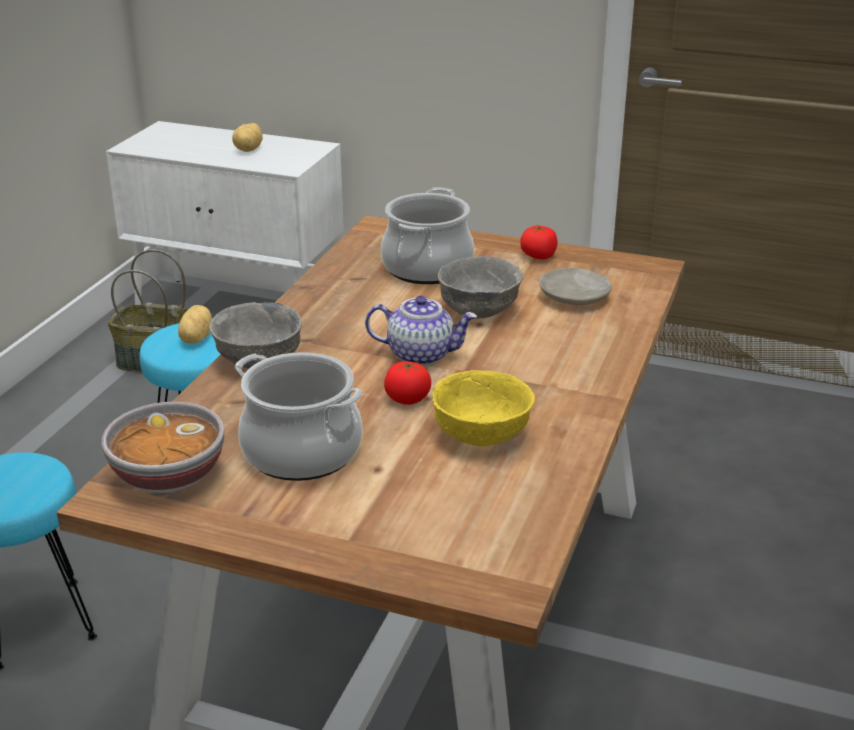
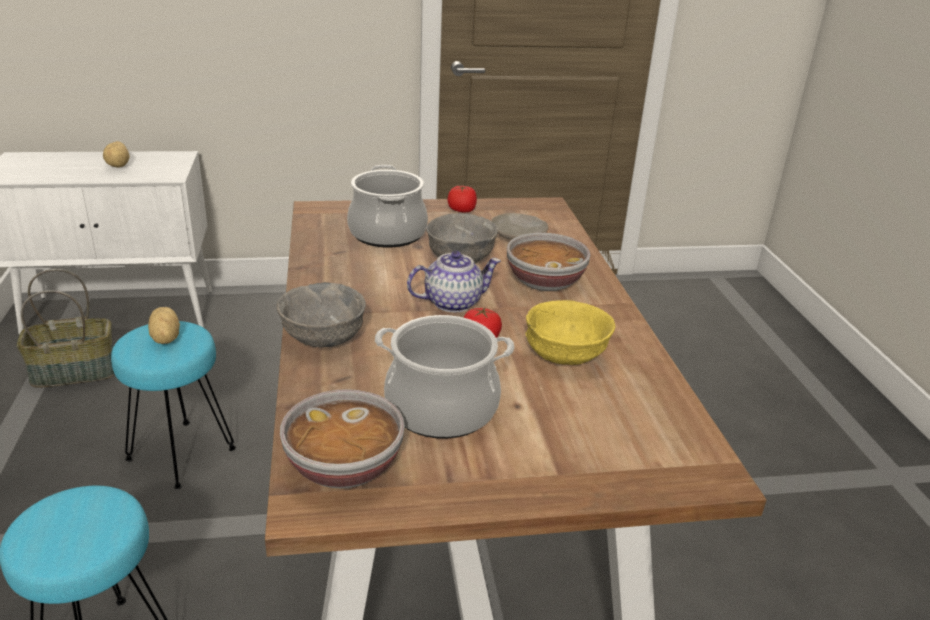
camera: 30 degrees left, 0 degrees up
none -> bowl [507,233,590,291]

